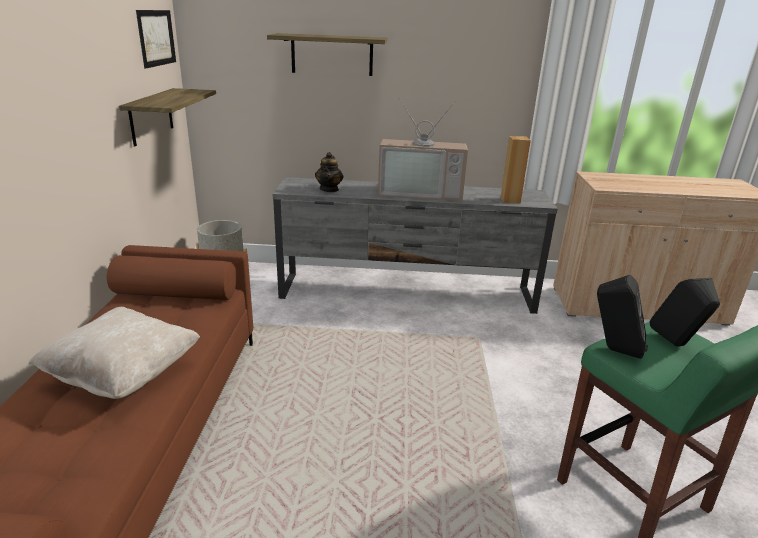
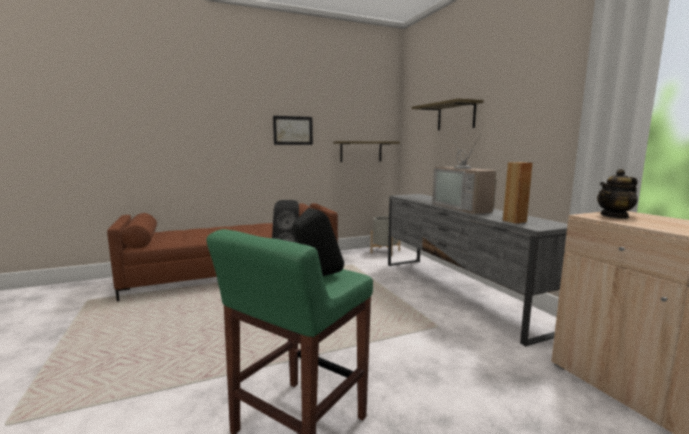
camera: 65 degrees right, 15 degrees down
beige pillow [28,307,200,399] -> none
picture [136,10,176,68] -> picture moved to [273,116,313,145]
teapot [315,152,343,192] -> teapot moved to [597,169,638,218]

